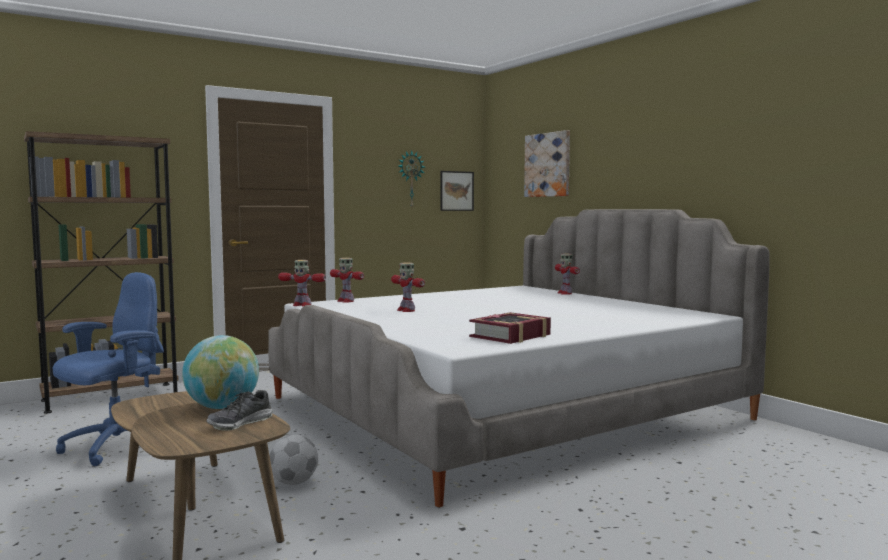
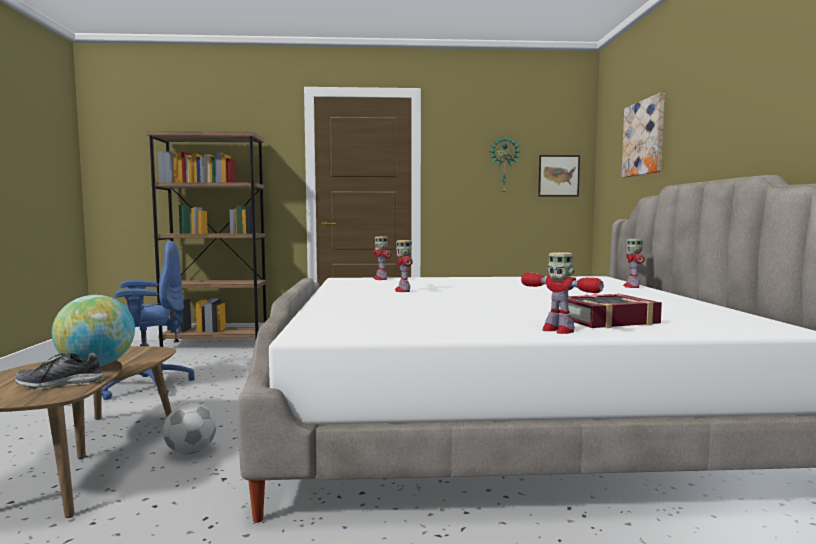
camera: 30 degrees right, 0 degrees up
toy robot [278,260,326,307] -> toy robot moved to [521,252,604,334]
book [469,312,551,344] -> book moved to [568,293,662,328]

